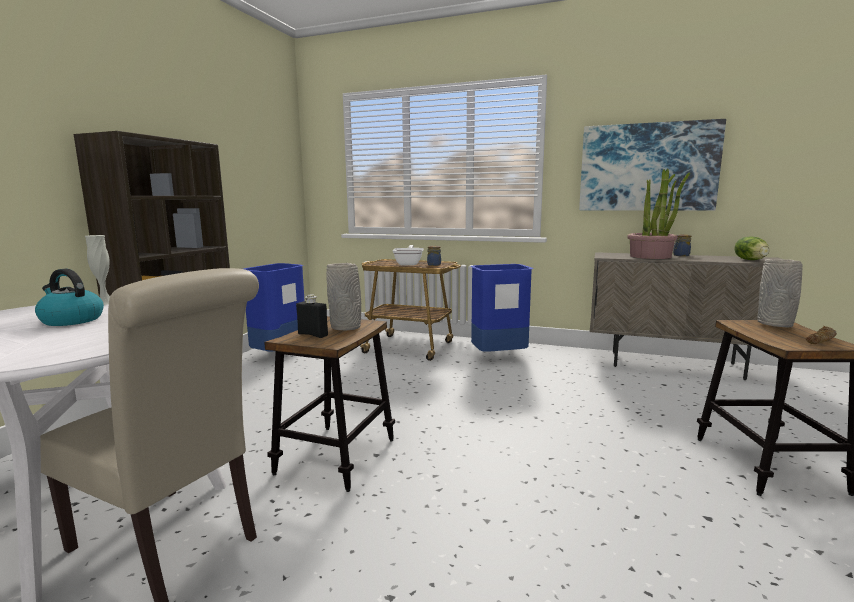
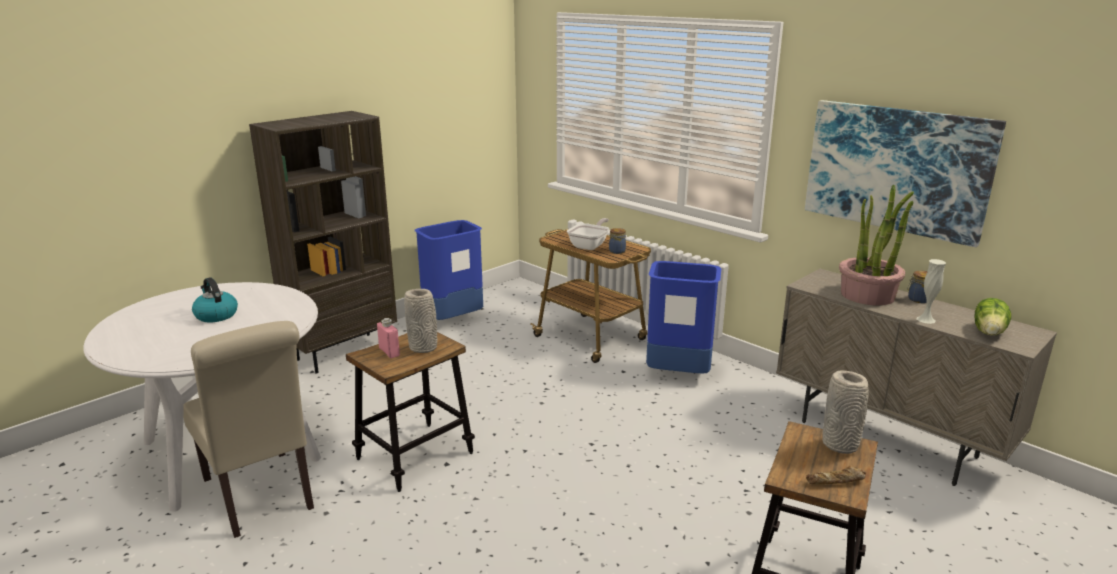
camera: 25 degrees right, 10 degrees up
white vase [85,235,110,305] -> white vase moved to [916,259,946,324]
black bottle [296,294,328,338] -> pink bottle [377,318,400,358]

